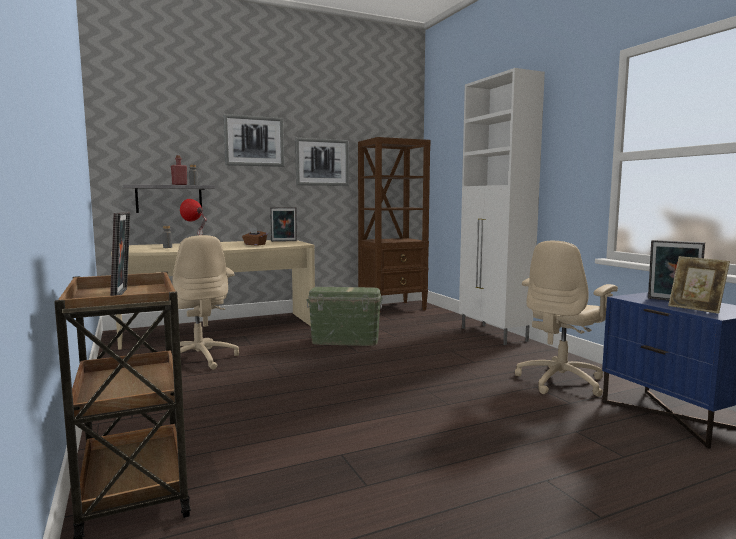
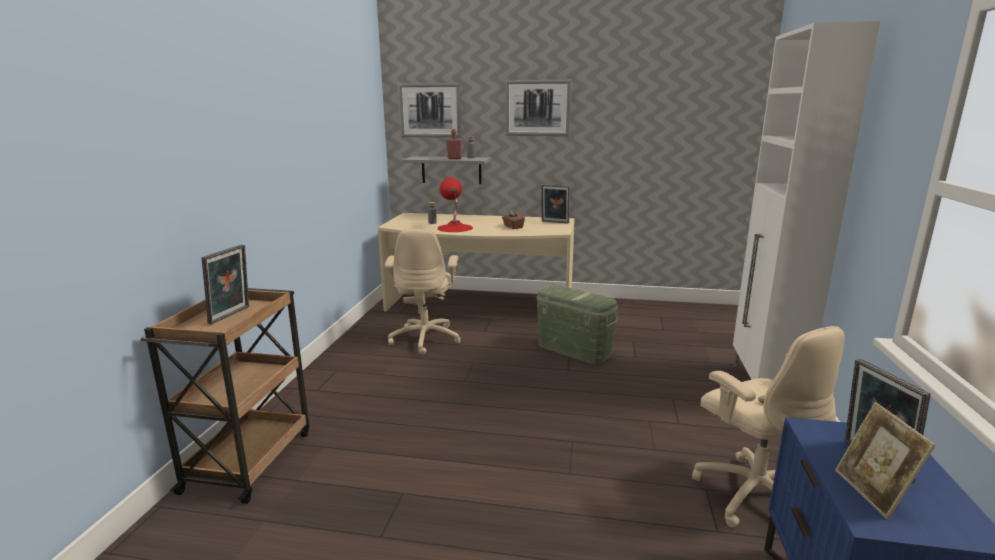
camera: 35 degrees right, 10 degrees up
picture [295,138,349,186] -> picture moved to [398,83,461,138]
brown bookcase [358,137,431,312] -> none
beige office chair [515,241,618,397] -> beige office chair turned 105 degrees counterclockwise [692,326,845,528]

